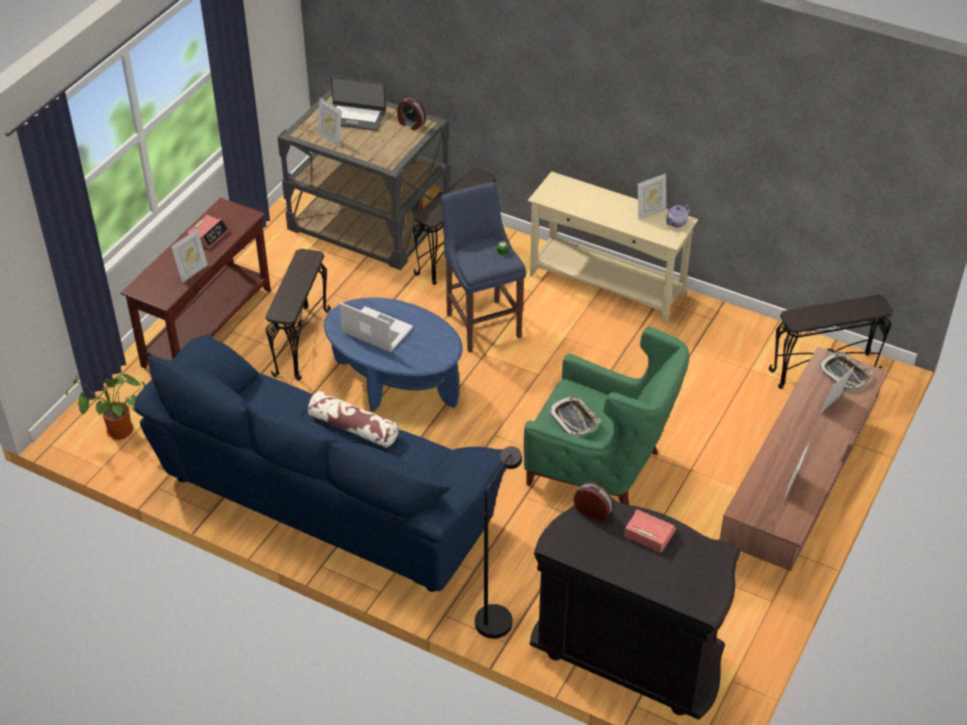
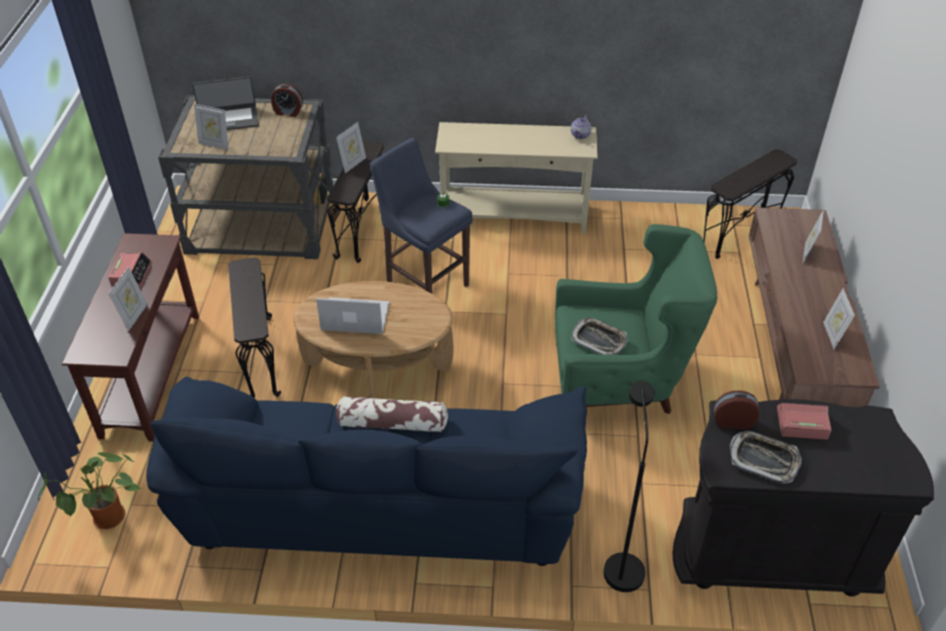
camera: 25 degrees left, 0 degrees up
blue coffee table [324,298,463,412] -> brown coffee table [293,281,454,398]
picture frame [638,173,666,220] -> picture frame moved to [336,122,366,173]
tray [819,352,872,391] -> tray moved to [730,431,801,484]

